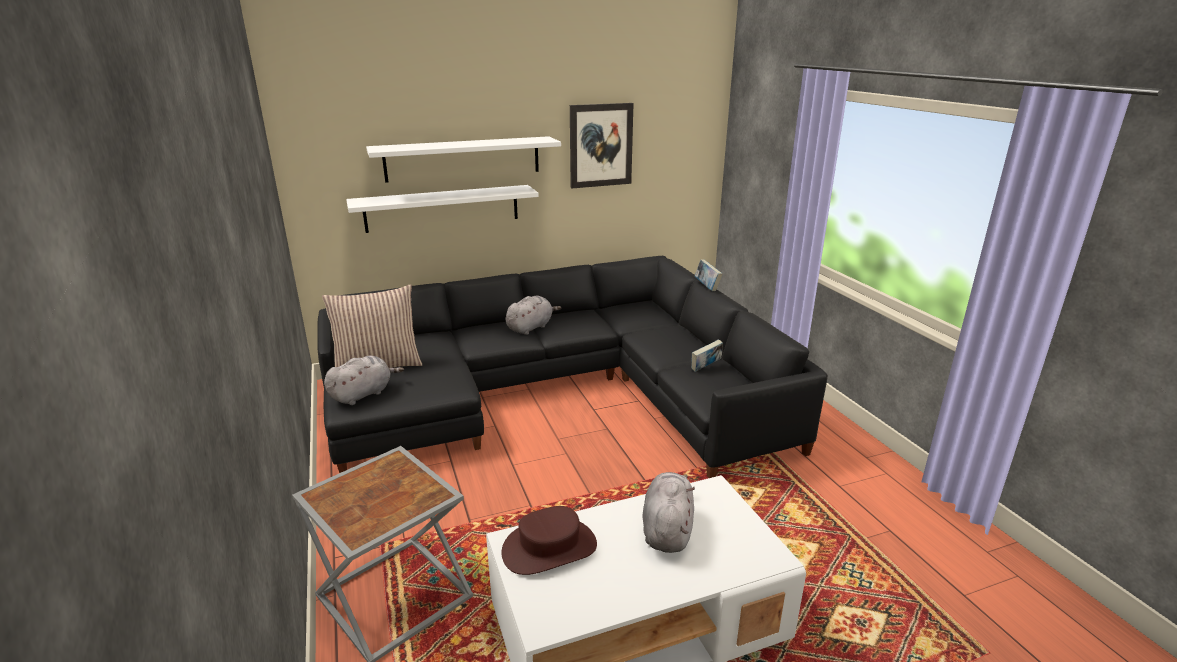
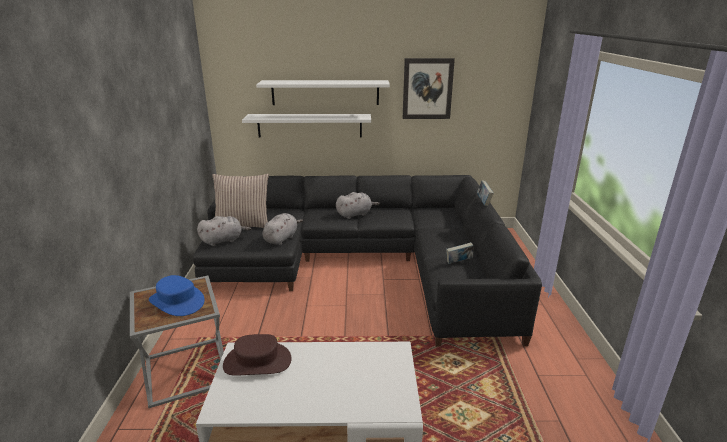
camera: 20 degrees right, 0 degrees up
grey plush toy [643,472,695,553] -> grey plush toy moved to [263,213,303,245]
none -> blue hat [149,275,205,316]

